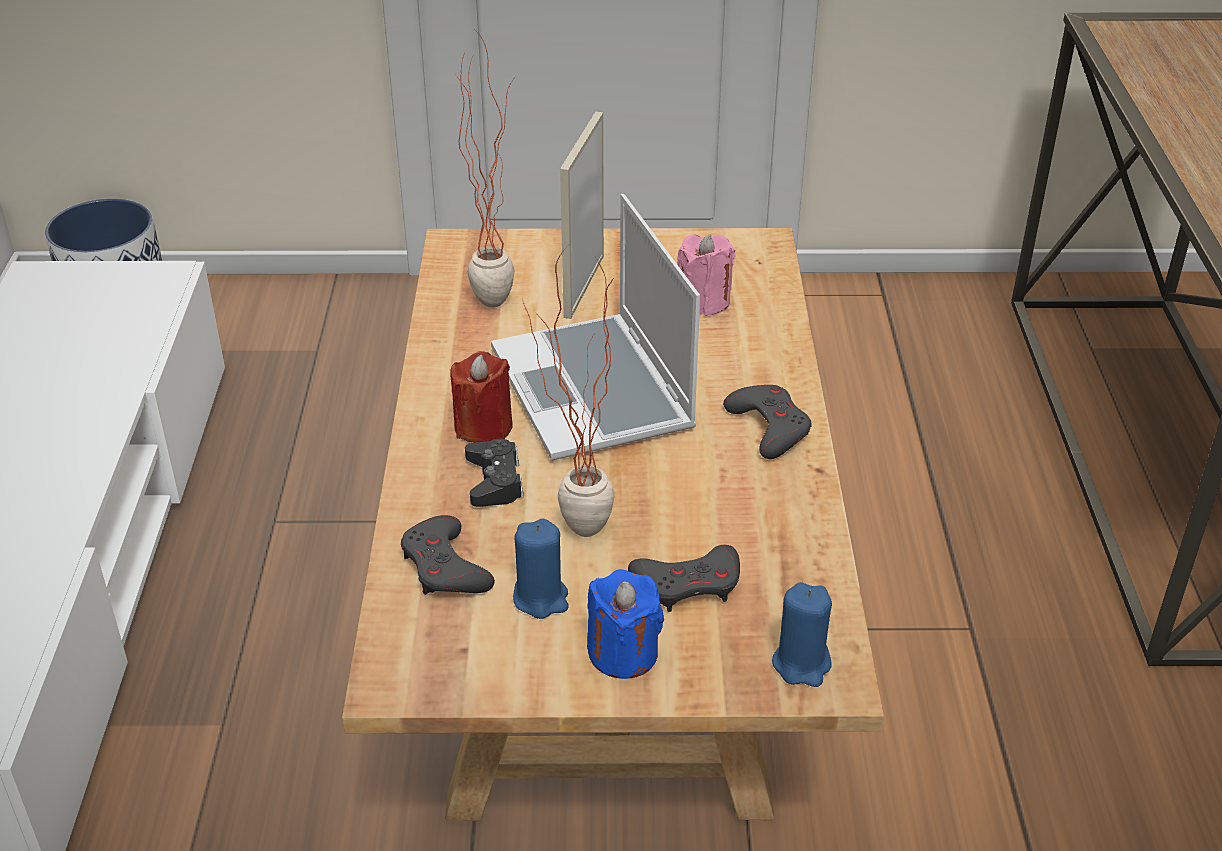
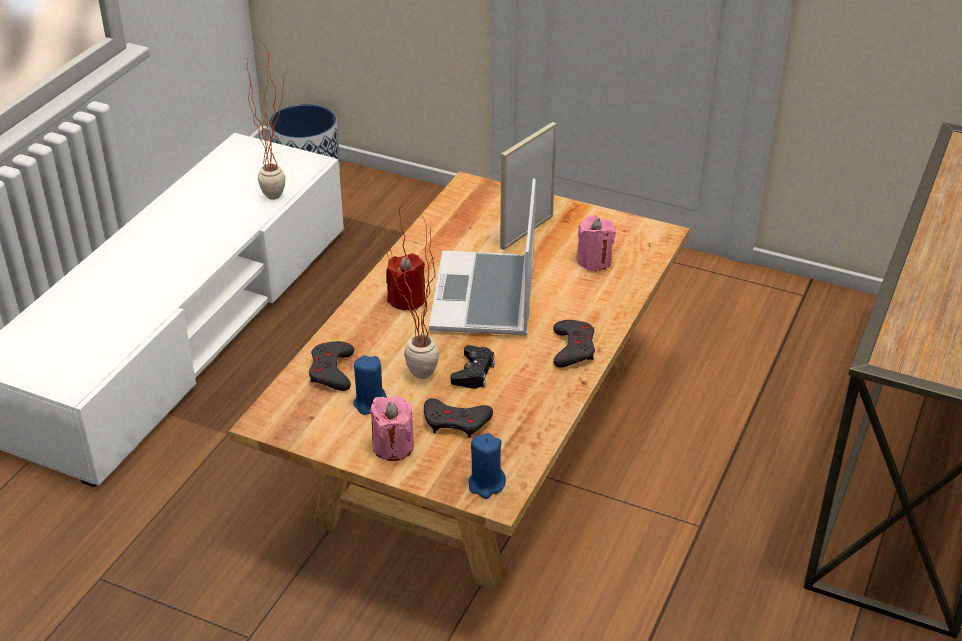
camera: 25 degrees right, 0 degrees up
potted plant [457,28,516,308] -> potted plant moved to [244,44,287,200]
black game controller [465,439,524,507] -> black game controller moved to [451,345,495,389]
blue candle [587,569,664,679] -> pink candle [370,396,414,461]

